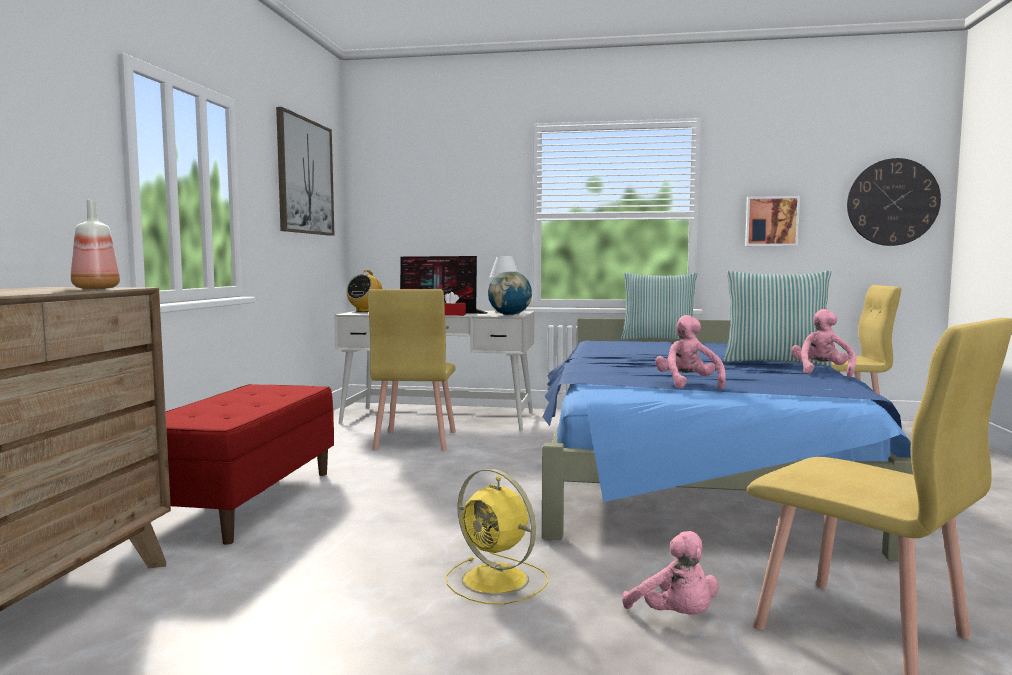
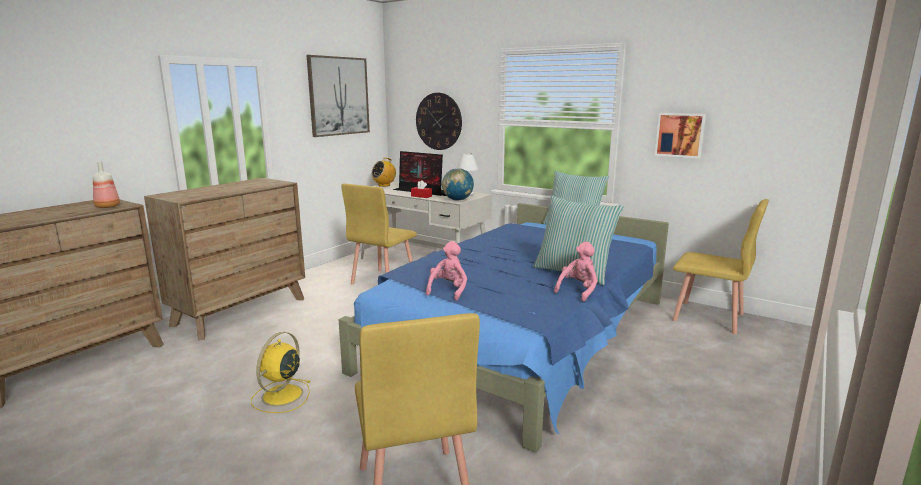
camera: 25 degrees right, 10 degrees up
red bench [166,384,334,545] -> brown dresser [144,178,305,341]
yellow fan [446,469,548,604] -> yellow fan turned 45 degrees clockwise [251,332,311,413]
pink plush toy [622,531,719,615] -> none
wall clock [847,158,941,246] -> wall clock moved to [416,93,462,150]

